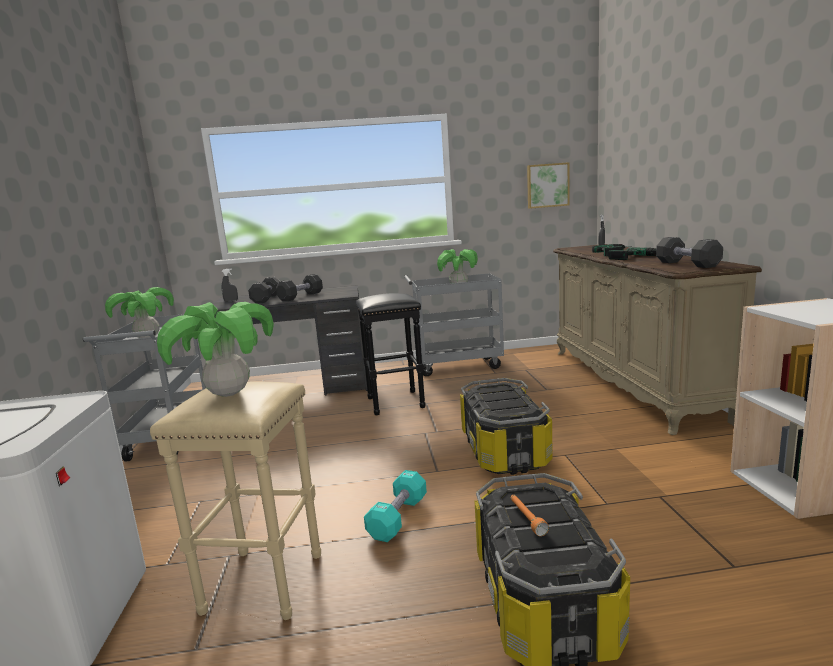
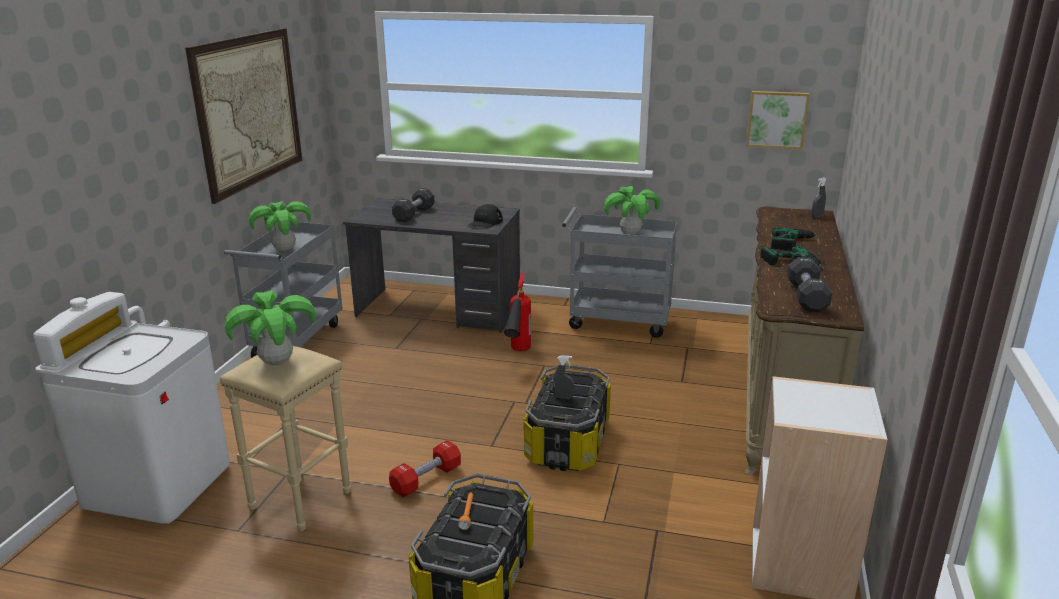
camera: 20 degrees right, 10 degrees up
grey spray bottle [222,269,238,302] -> grey spray bottle moved to [553,356,574,398]
black dumbbell [276,275,323,301] -> none
black stool [356,293,425,415] -> fire extinguisher [504,272,531,351]
turquoise dumbbell [364,470,427,542] -> red dumbbell [389,440,461,497]
none -> picture [185,28,302,204]
none -> black cap [469,204,503,228]

